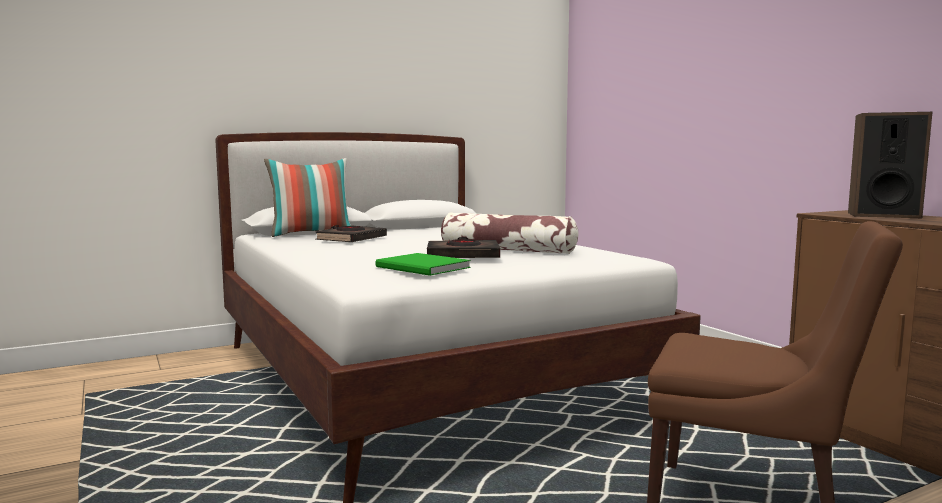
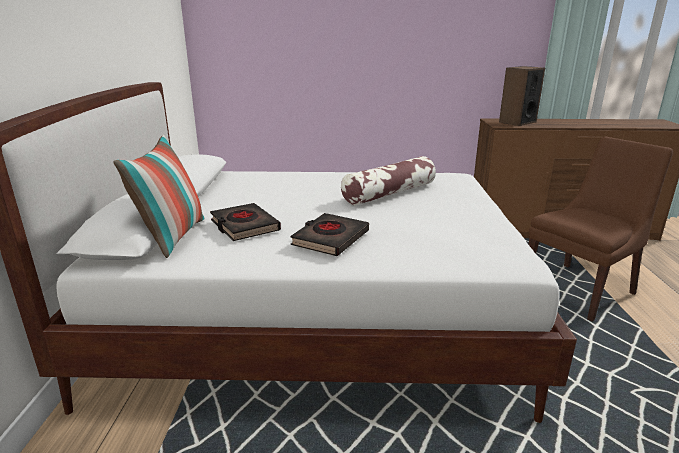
camera: 60 degrees left, 15 degrees up
green book [376,253,471,276] -> none
black book [427,237,500,258] -> black book moved to [290,213,369,256]

